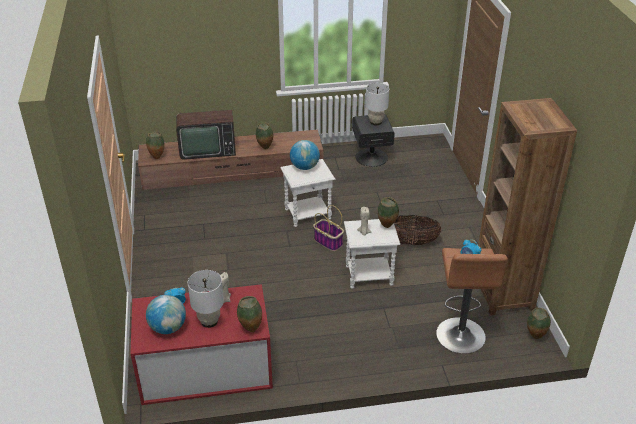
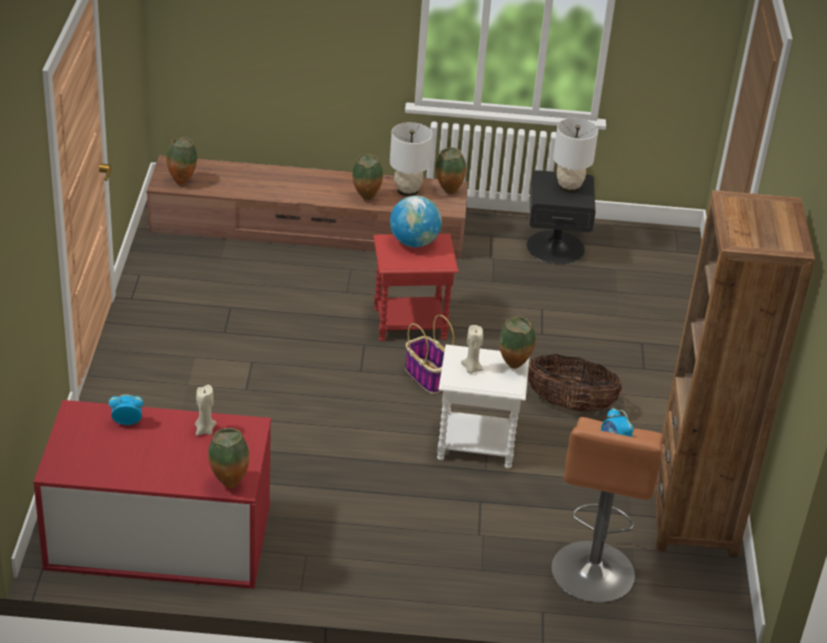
camera: 10 degrees right, 0 degrees up
globe [146,295,186,334] -> none
television [176,110,236,160] -> none
white table lamp [188,270,224,328] -> white table lamp moved to [390,122,432,197]
white side table [280,159,336,227] -> red side table [373,234,459,341]
vase [527,308,551,339] -> vase moved to [435,147,466,194]

